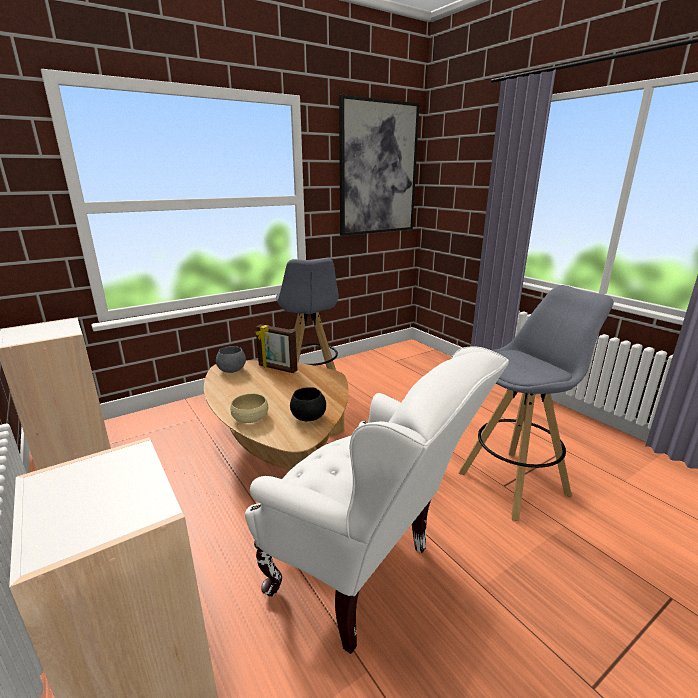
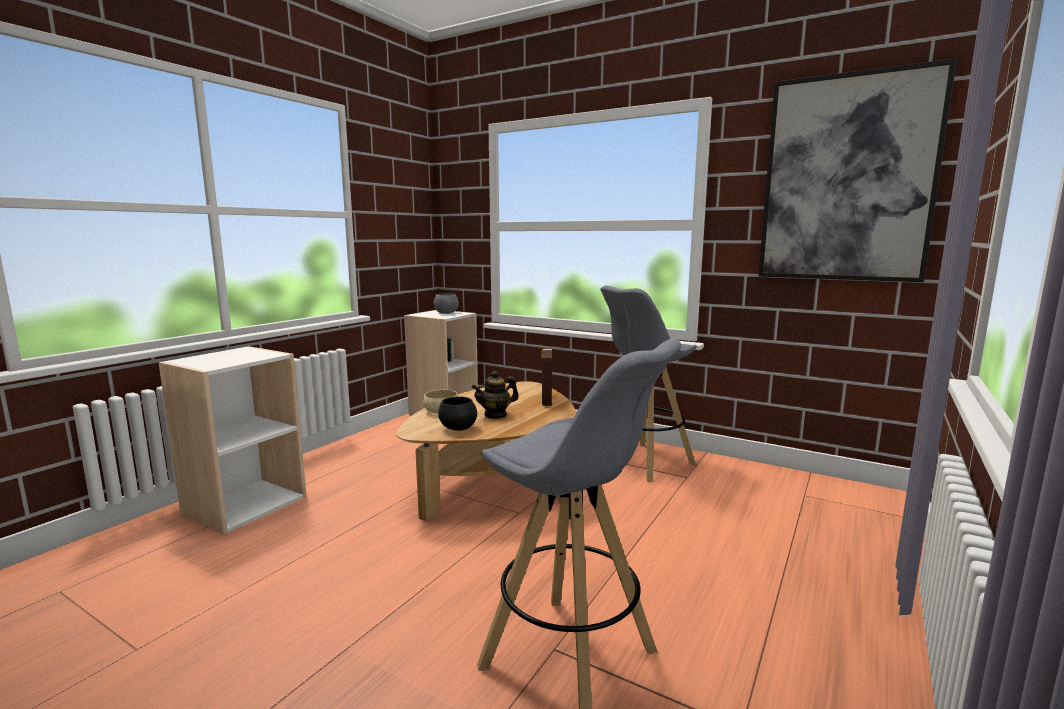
camera: 65 degrees right, 10 degrees down
grey bowl [216,346,246,373] -> grey bowl moved to [433,293,459,314]
white armchair [245,346,509,654] -> none
none -> teapot [472,371,519,419]

